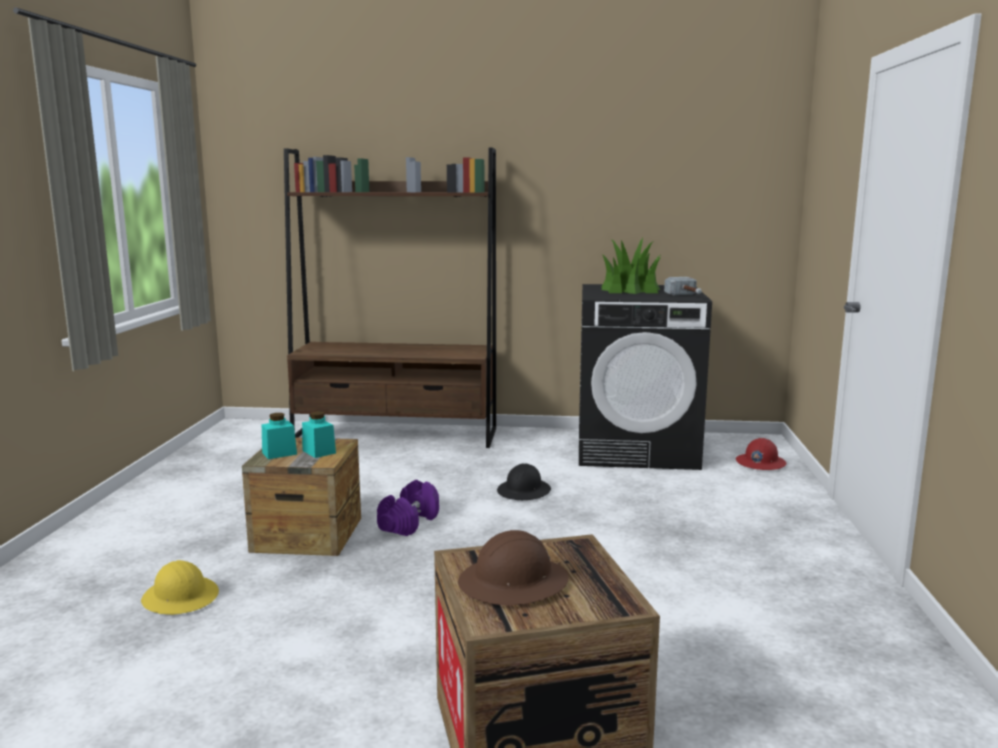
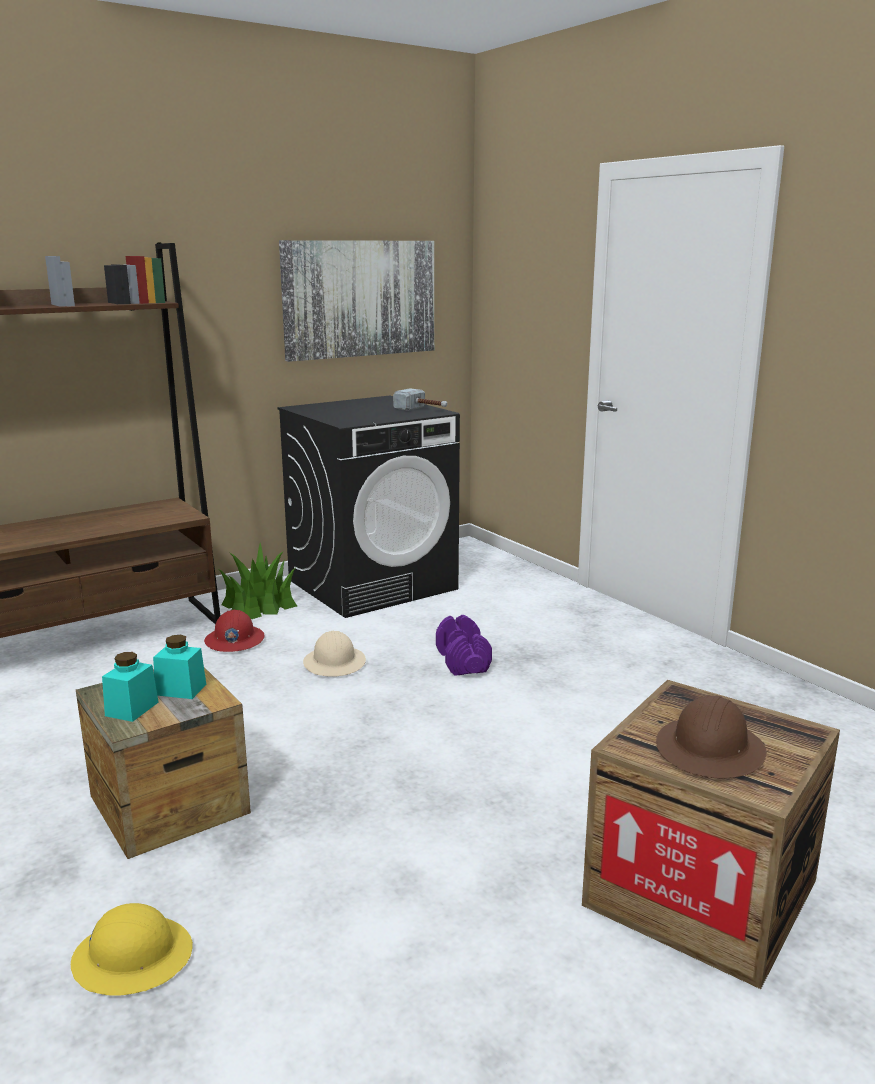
camera: 40 degrees left, 5 degrees up
purple dumbbell [377,480,439,536] -> purple dumbbell moved to [436,615,492,676]
black hard hat [497,464,551,500] -> beige hard hat [303,631,366,677]
potted plant [601,238,661,294] -> potted plant moved to [220,543,297,619]
red hard hat [736,438,786,470] -> red hard hat moved to [204,610,265,652]
none -> picture [279,240,434,362]

